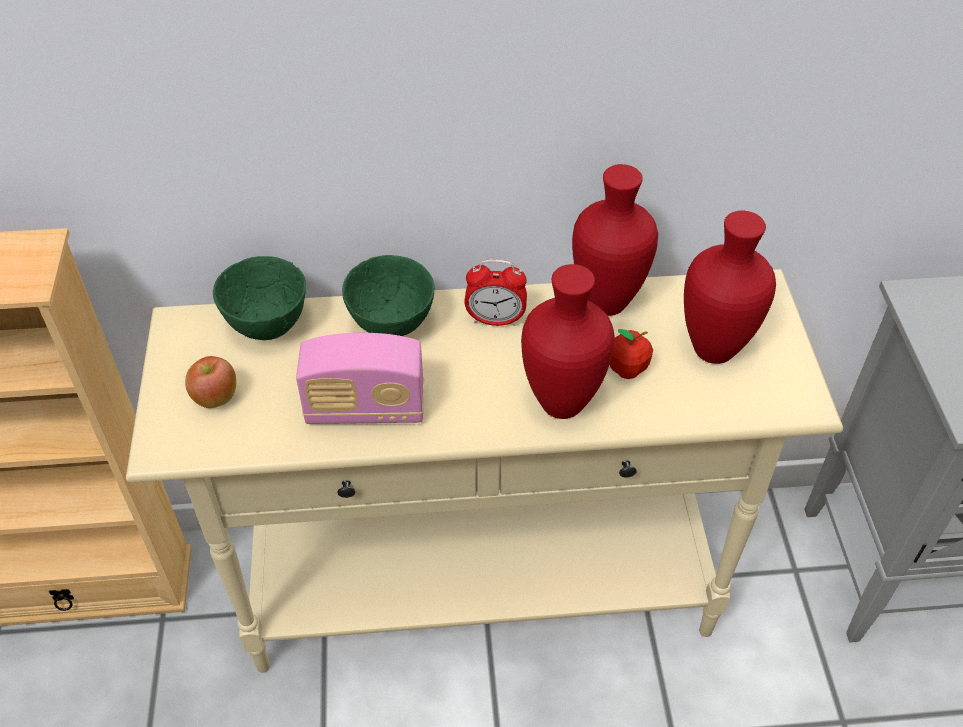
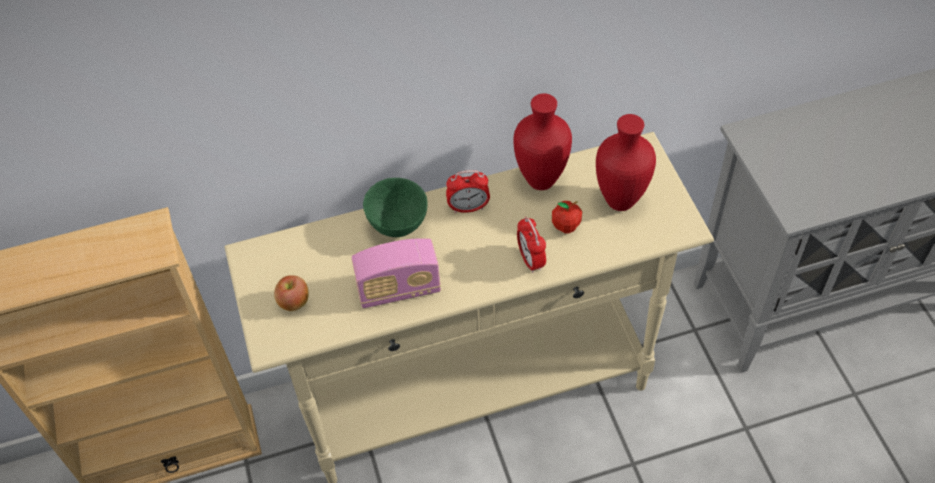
camera: 10 degrees left, 5 degrees up
green bowl [213,256,306,340] -> none
red vase [521,264,615,419] -> alarm clock [517,217,546,273]

